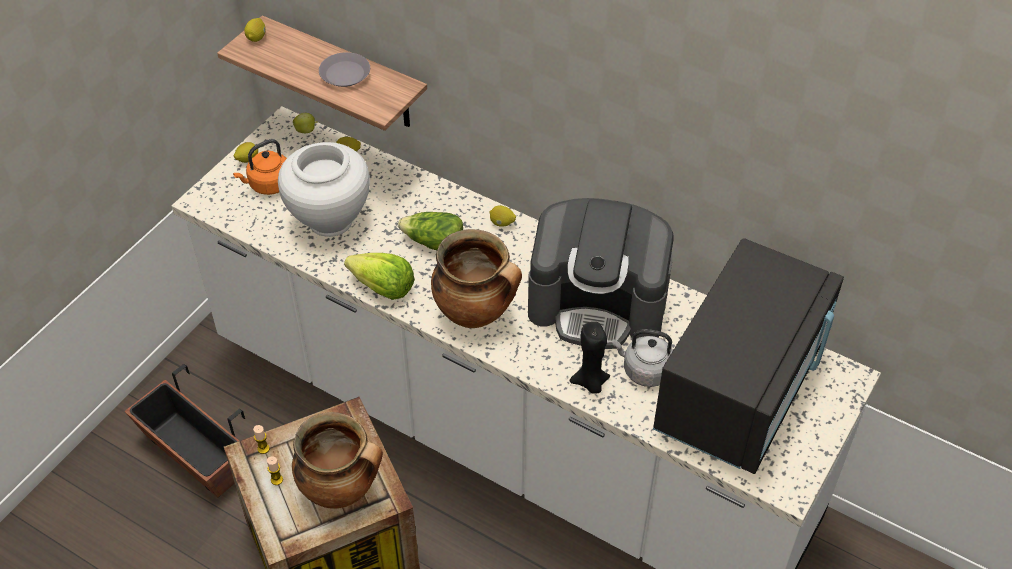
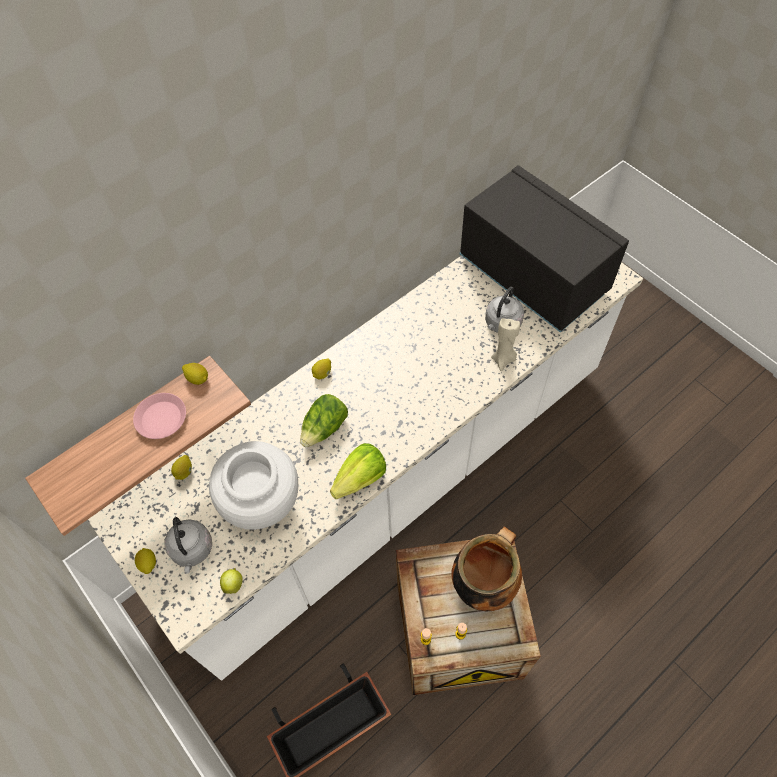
camera: 70 degrees left, 10 degrees up
orange kettle [233,139,287,195] -> grey kettle [165,517,212,574]
lemon [244,18,266,42] -> lemon moved to [182,363,208,385]
apple [293,113,317,133] -> apple moved to [220,568,243,594]
grey plate [319,52,370,87] -> pink plate [133,393,186,439]
cooking pot [431,229,522,328] -> none
coffee machine [528,198,674,349] -> none
black candle [570,322,610,394] -> beige candle [491,318,520,371]

